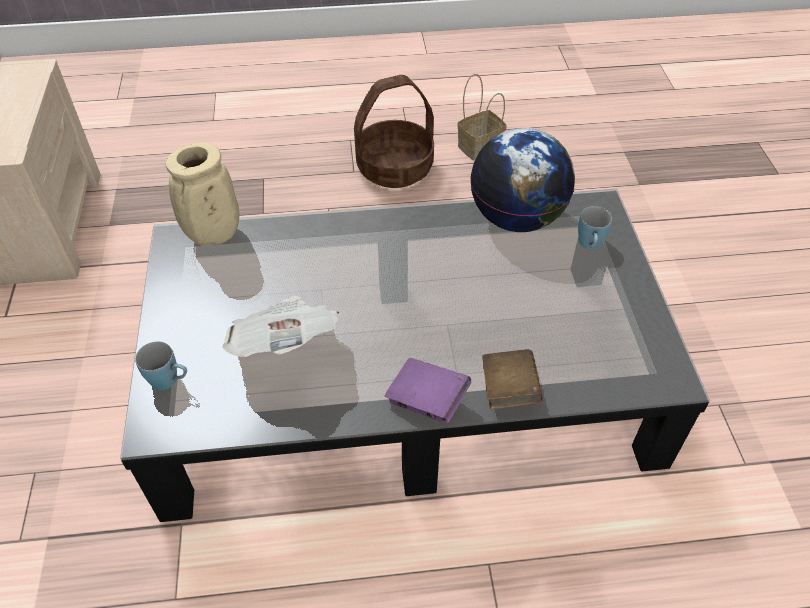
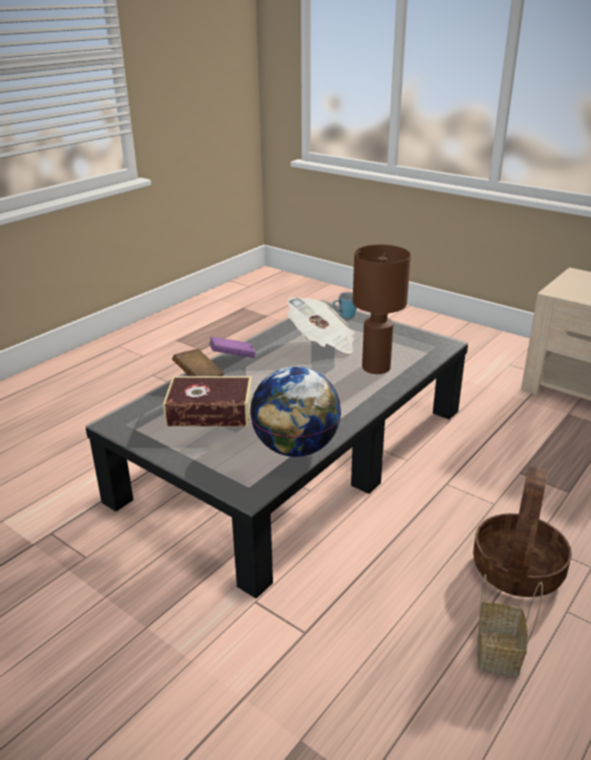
camera: 135 degrees right, 20 degrees down
beige vase [165,143,239,246] -> none
blue mug [578,206,612,250] -> none
none -> book [163,376,253,427]
none -> brown table lamp [353,245,411,374]

